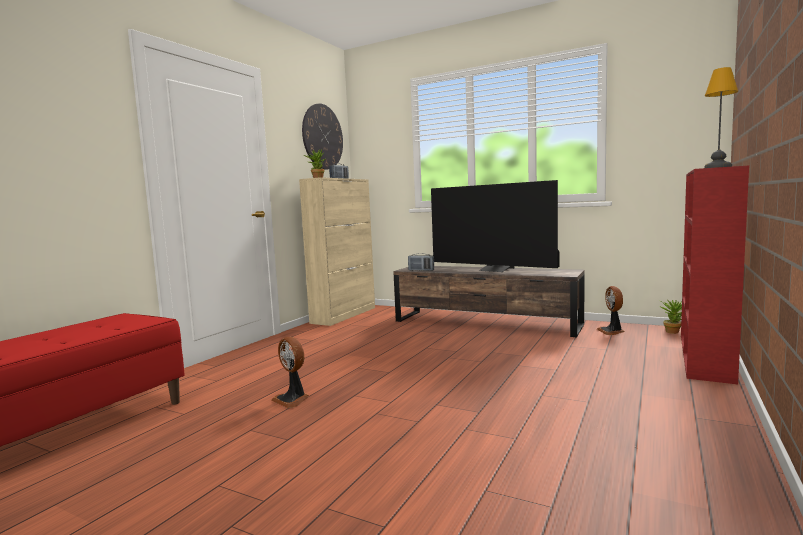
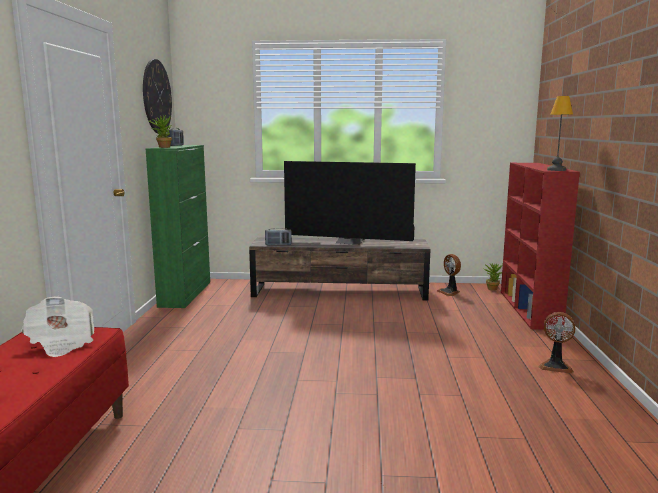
camera: 25 degrees left, 5 degrees up
fan [272,337,309,408] -> fan moved to [539,312,575,374]
beige cabinet [299,177,375,326] -> green cabinet [145,145,210,308]
none -> newspaper [22,296,94,357]

